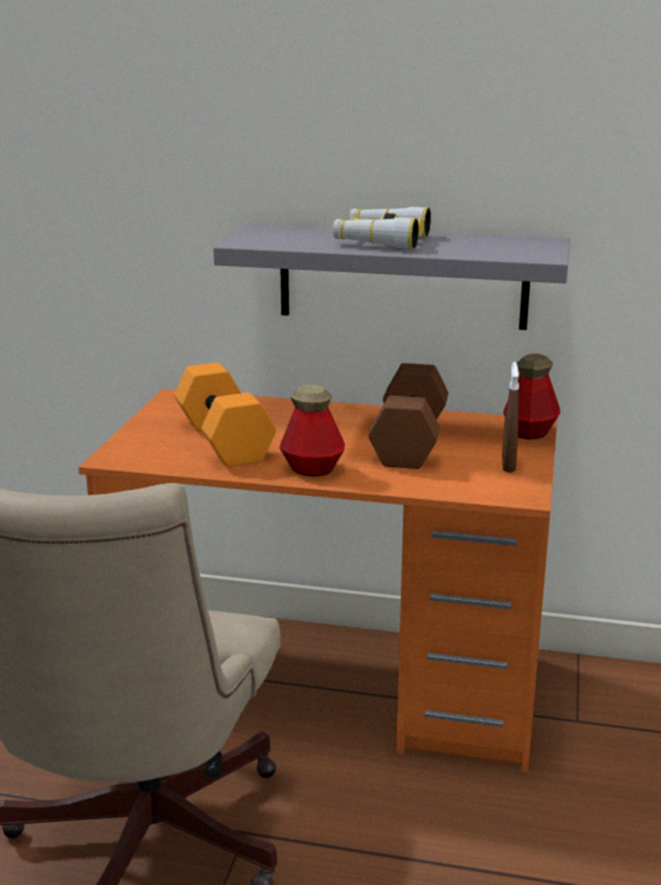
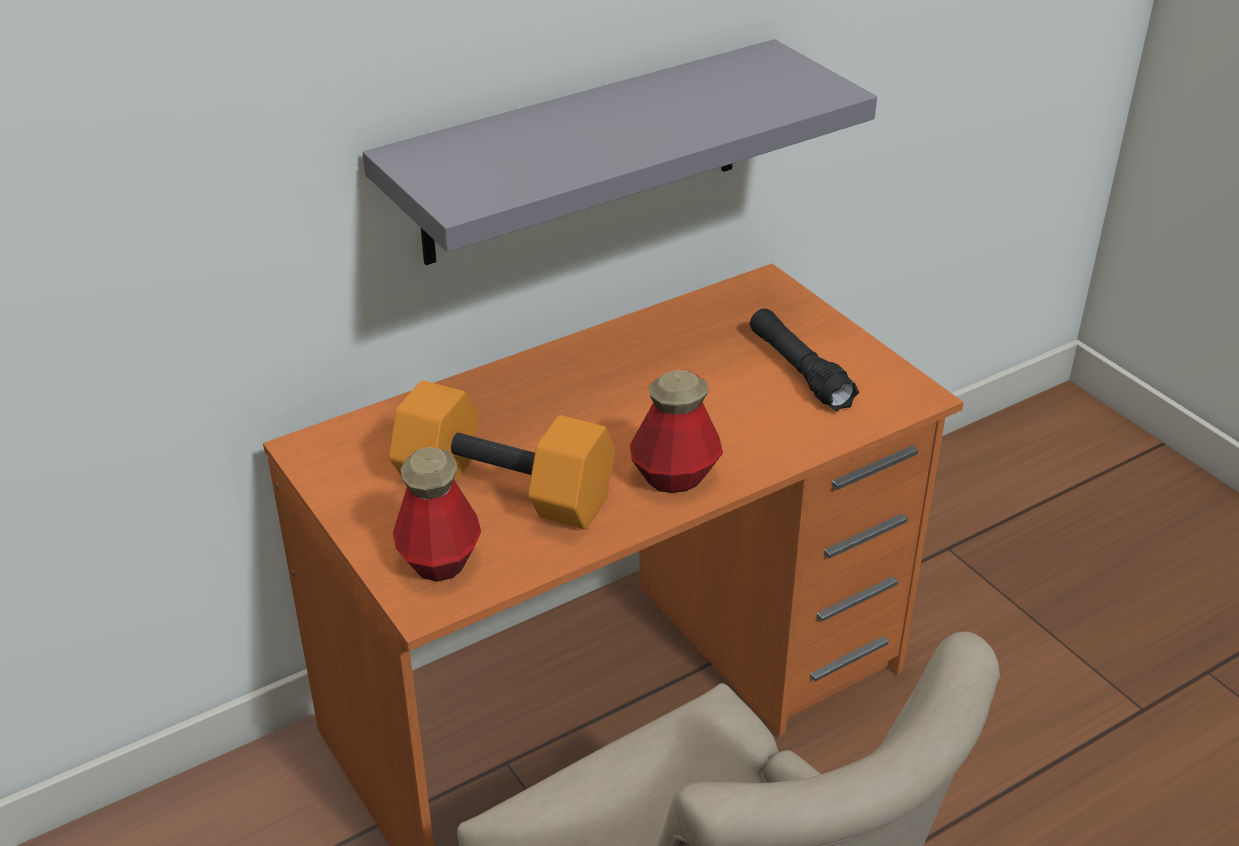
camera: 45 degrees left, 15 degrees up
binoculars [333,207,431,249] -> none
brown dumbbell [368,363,448,469] -> none
brown spray bottle [502,362,519,472] -> none
bottle [504,354,560,440] -> bottle moved to [393,447,481,582]
none -> black flashlight [750,308,859,412]

